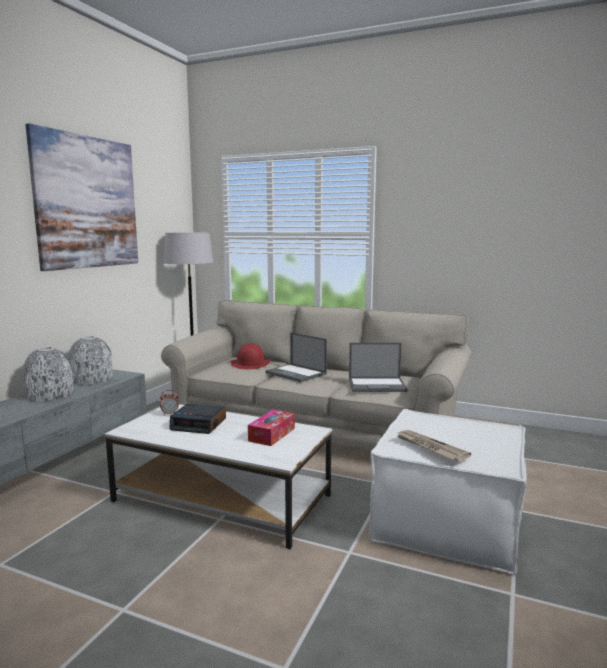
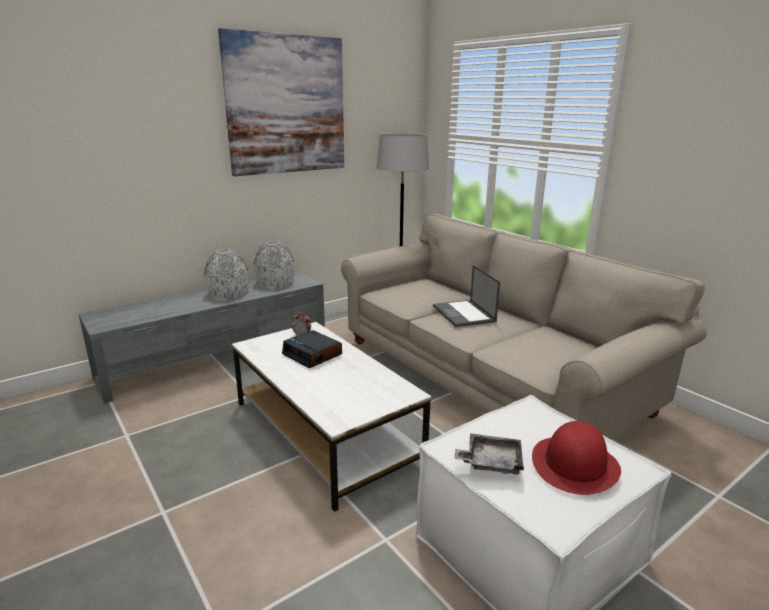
camera: 30 degrees right, 10 degrees up
red hat [230,343,271,369] -> red hat moved to [532,421,621,495]
tissue box [248,409,295,446] -> none
laptop [349,343,408,392] -> none
newspaper [396,430,471,461] -> grey tray [454,433,524,475]

